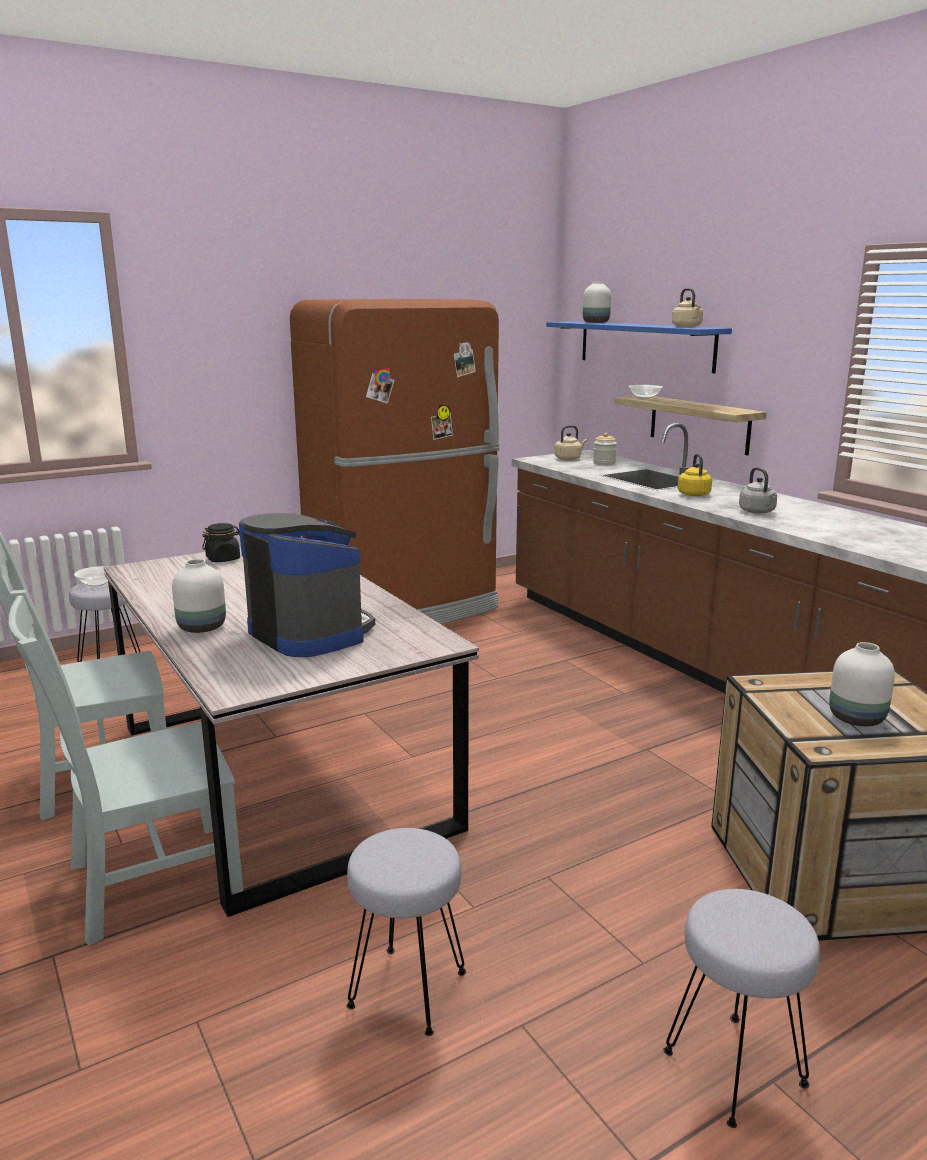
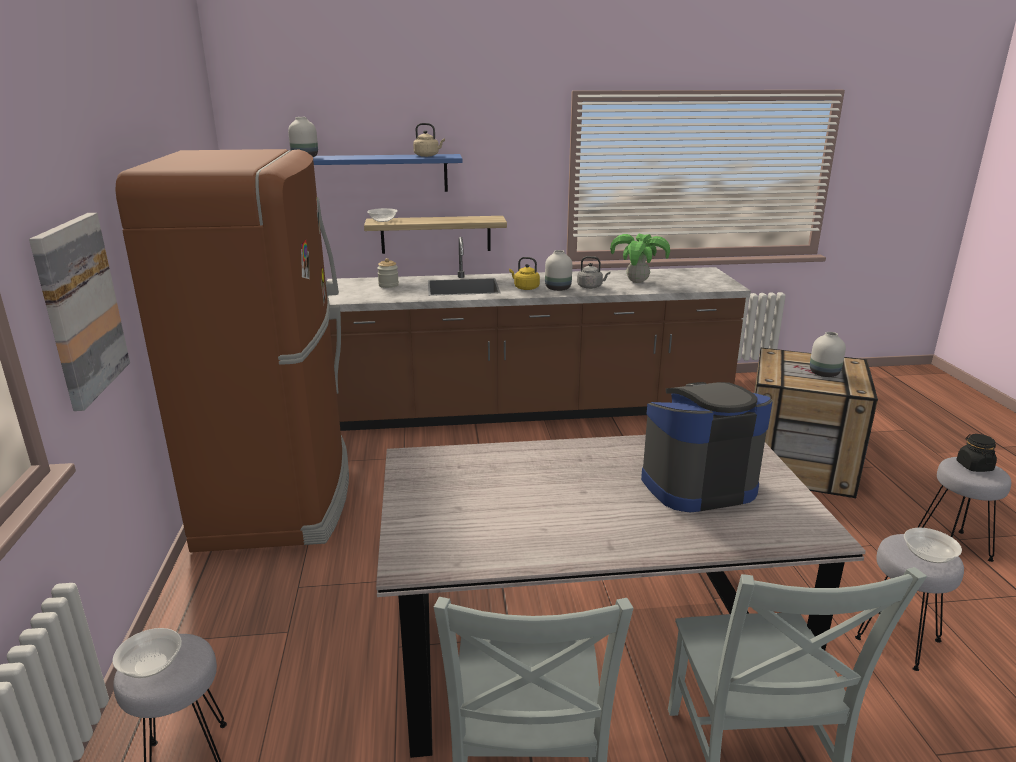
camera: 65 degrees left, 5 degrees up
white vase [172,559,226,633] -> white vase moved to [545,250,572,291]
black jar [202,523,240,562] -> black jar moved to [956,434,997,472]
beige kettle [554,425,587,460] -> none
none -> picture [29,213,130,411]
none -> potted plant [610,234,670,283]
none -> bowl [904,528,962,563]

